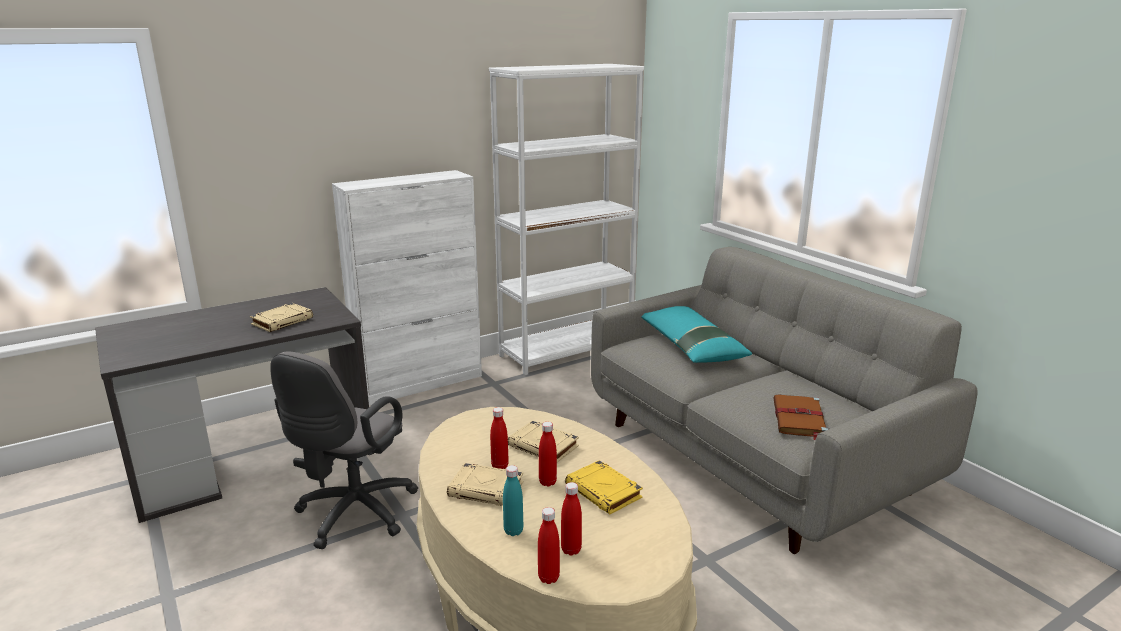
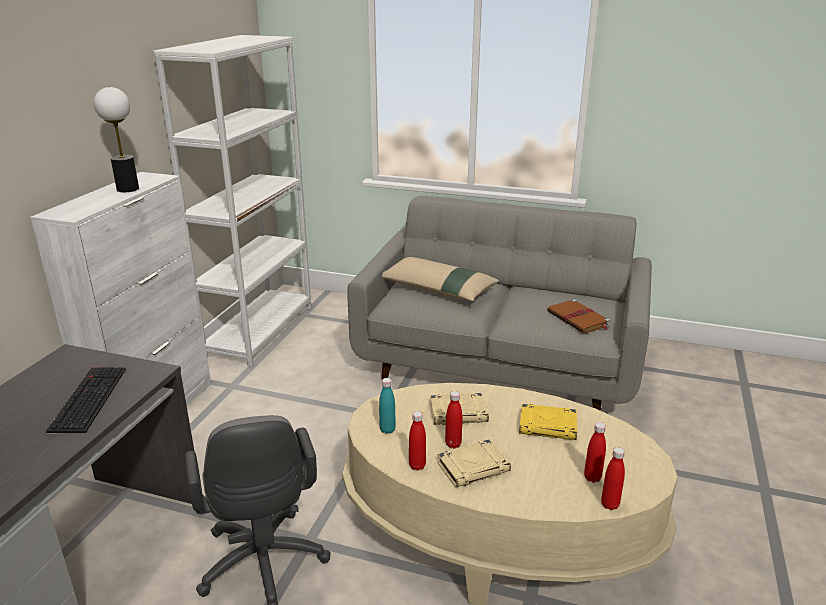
camera: 40 degrees left, 5 degrees up
beige book [250,303,313,332] -> keyboard [46,367,126,434]
turquoise bottle [503,465,524,536] -> turquoise bottle moved to [379,378,396,434]
red bottle [539,422,557,487] -> red bottle moved to [409,411,426,471]
turquoise pillow [641,306,752,363] -> beige pillow [382,257,499,301]
none -> table lamp [94,87,139,192]

